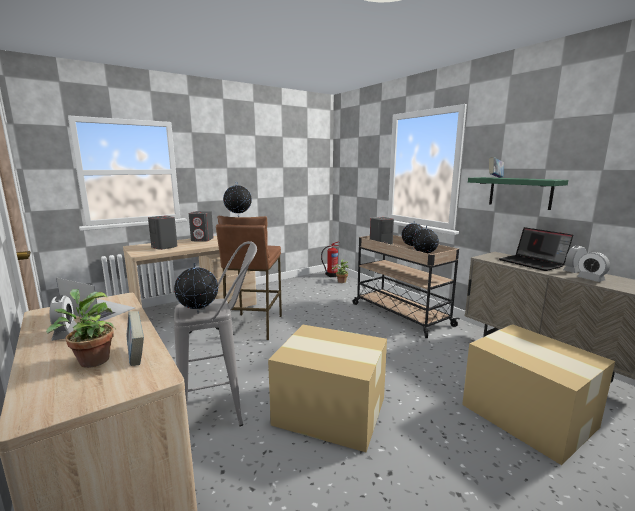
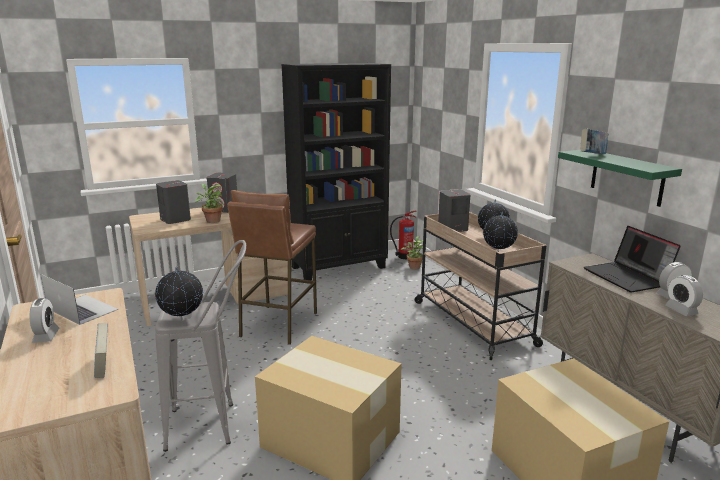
camera: 10 degrees right, 5 degrees up
potted plant [46,289,116,368] -> potted plant moved to [195,184,223,223]
globe [223,182,252,216] -> none
none -> black bookcase [281,63,391,281]

